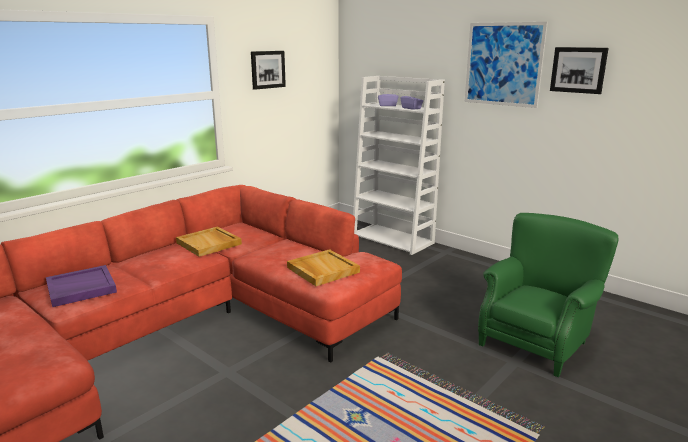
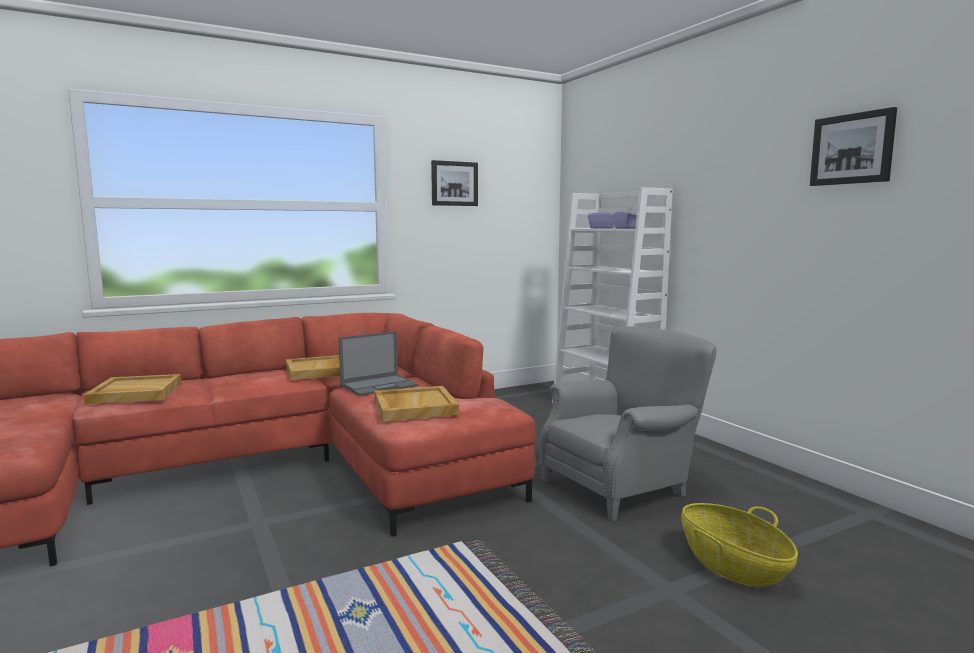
camera: 20 degrees right, 10 degrees down
purple tray [46,265,117,307] -> beige tray [84,374,182,404]
picture [465,22,548,108] -> none
green armchair [478,213,619,377] -> basket [681,503,798,587]
none -> laptop [338,331,419,396]
none -> grey armchair [539,326,717,521]

